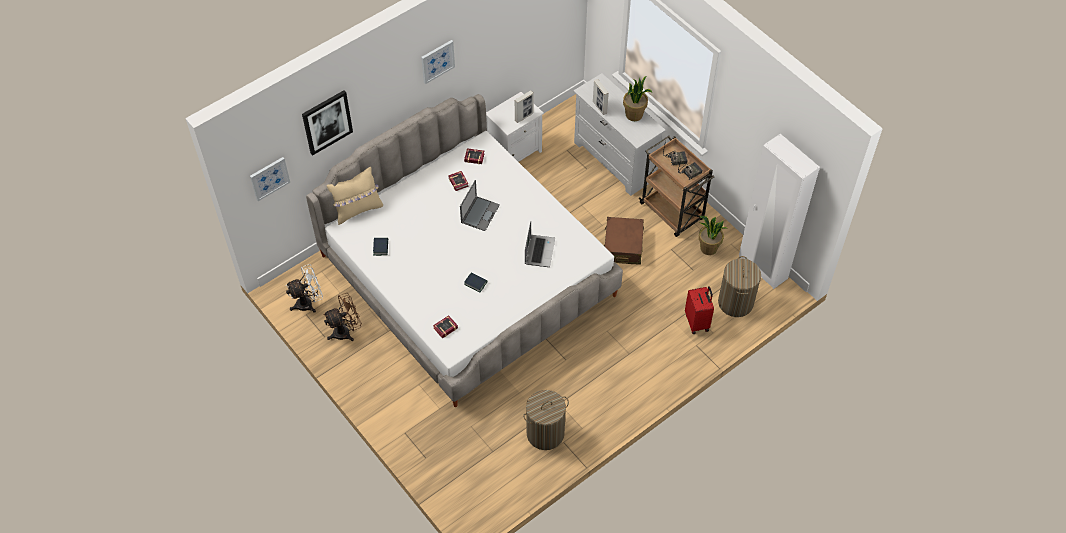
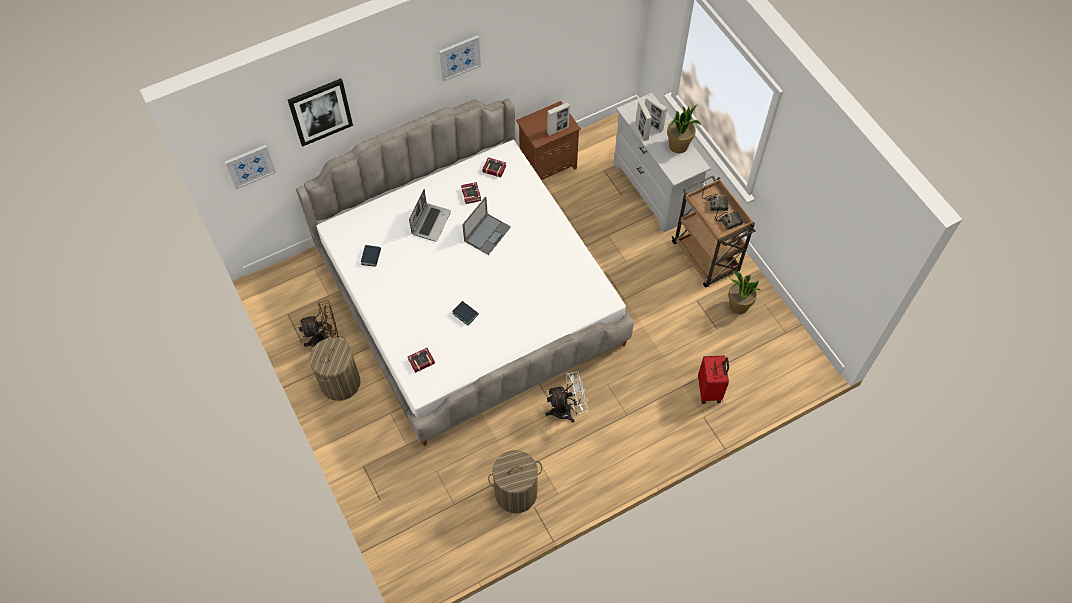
camera: 10 degrees right, 5 degrees up
white fan [286,264,323,313] -> white fan moved to [545,371,588,423]
beige pillow [327,167,383,225] -> none
white nightstand [486,92,544,162] -> brown nightstand [516,101,581,180]
laptop [525,222,555,267] -> laptop moved to [409,189,451,242]
brown suitcase [604,217,644,265] -> none
laundry basket [718,256,761,317] -> laundry basket moved to [309,335,360,401]
white wardrobe [739,134,820,289] -> none
none -> picture frame [645,96,667,133]

